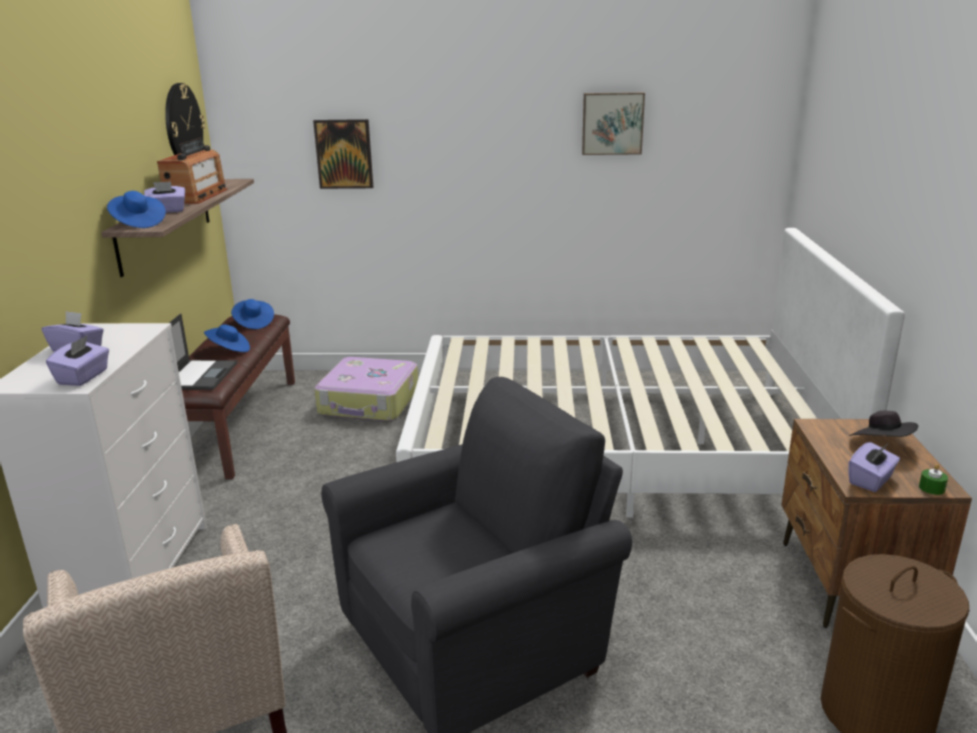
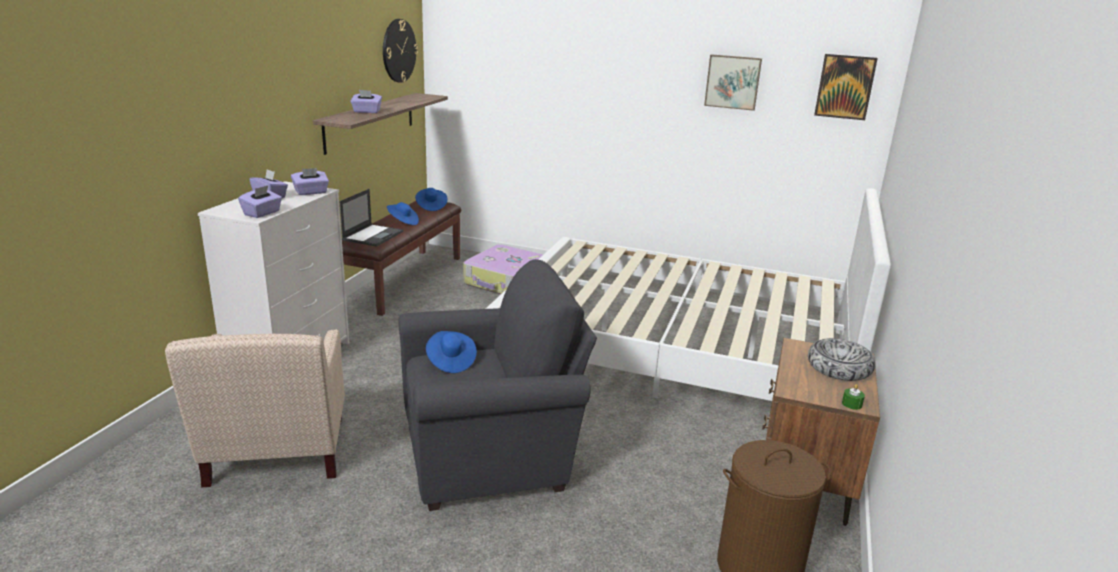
camera: 15 degrees right, 0 degrees up
blue hat [107,191,166,228] -> blue hat moved to [426,331,477,373]
radio [157,138,227,204] -> none
picture [313,119,373,189] -> picture moved to [814,54,878,120]
purple tissue box [848,442,900,492] -> purple tissue box moved to [291,168,329,195]
black hat [849,411,918,437] -> bowl [808,338,876,381]

